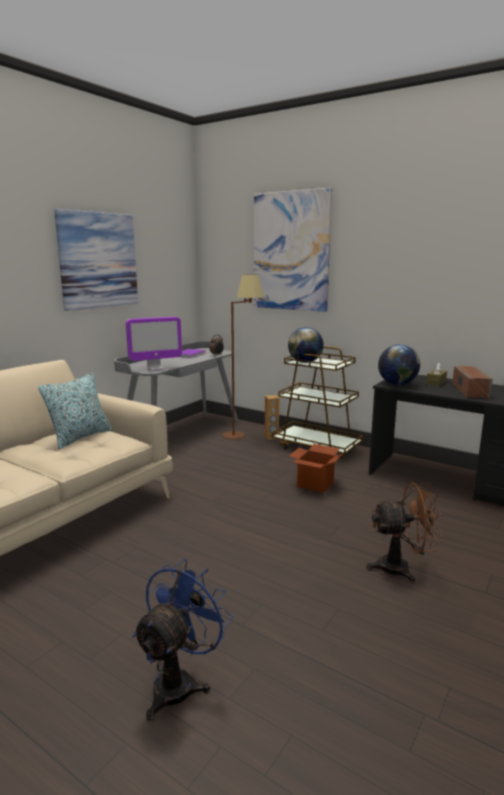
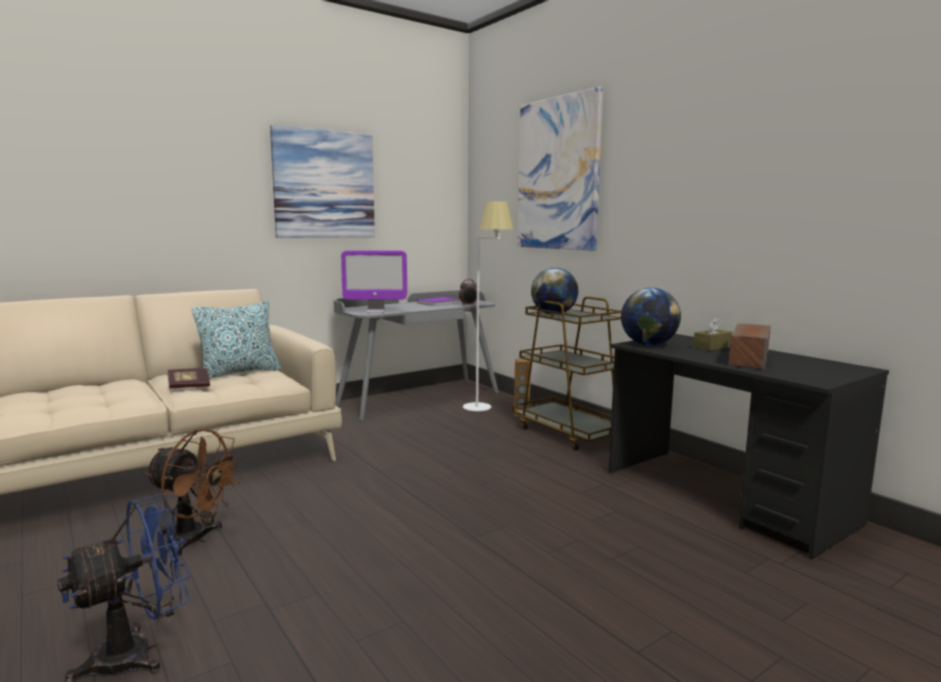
camera: 20 degrees right, 5 degrees down
brown floor lamp [223,274,264,439] -> white floor lamp [463,201,514,411]
cardboard box [289,444,344,493] -> none
brown fan [367,482,442,583] -> brown fan moved to [144,429,243,556]
none -> book [167,368,210,388]

